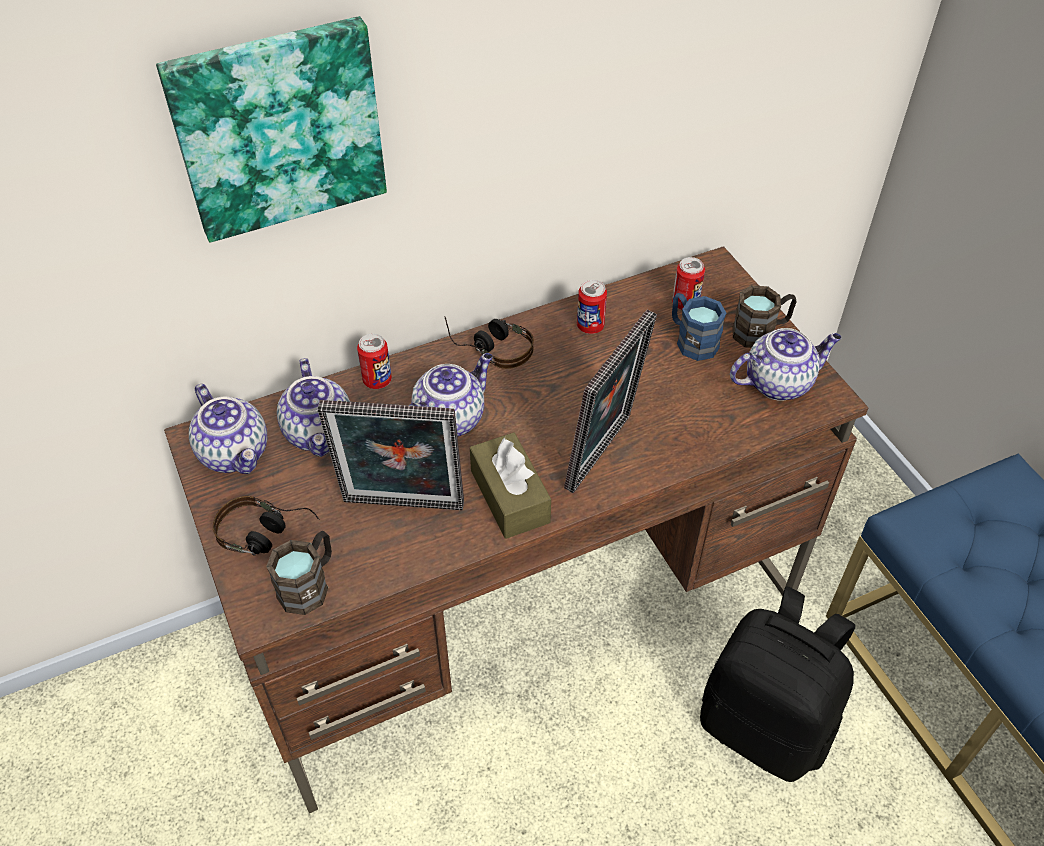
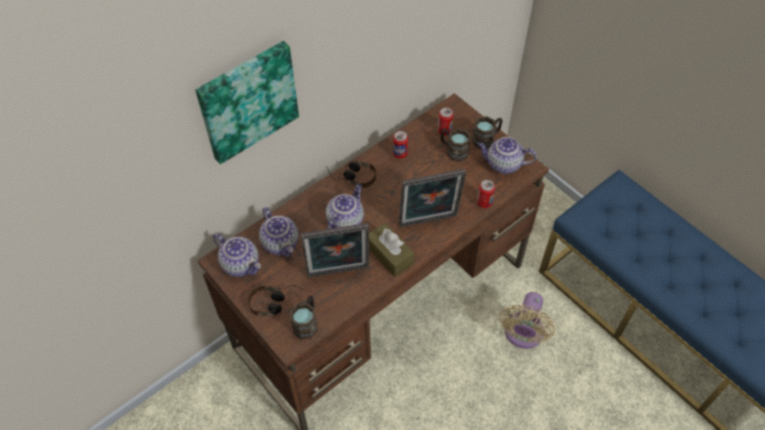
camera: 15 degrees left, 5 degrees up
can [357,334,392,389] -> can moved to [477,180,495,208]
picture frame [564,309,657,493] -> picture frame turned 60 degrees clockwise [399,169,466,227]
blue mug [672,293,727,361] -> brown mug [441,128,471,162]
black backpack [700,586,856,782] -> beige fan [499,292,555,349]
teapot [730,328,841,401] -> teapot turned 135 degrees counterclockwise [477,137,537,174]

